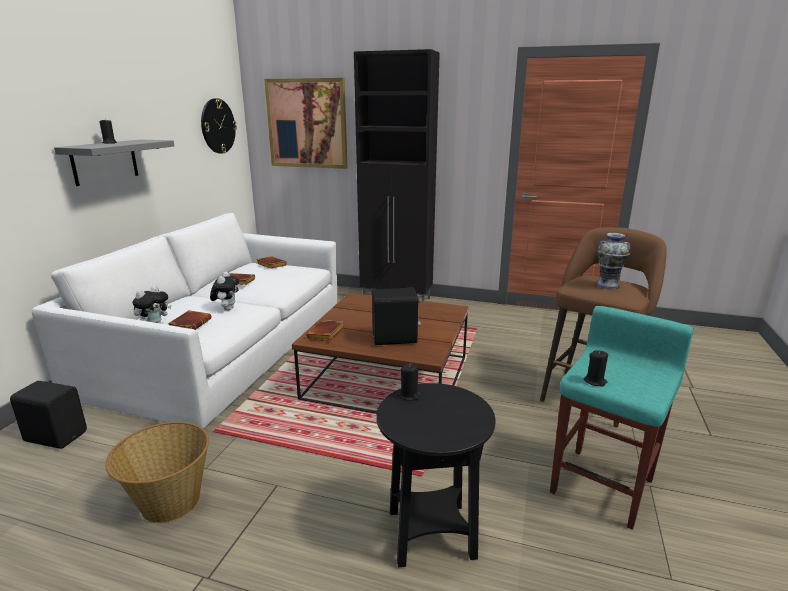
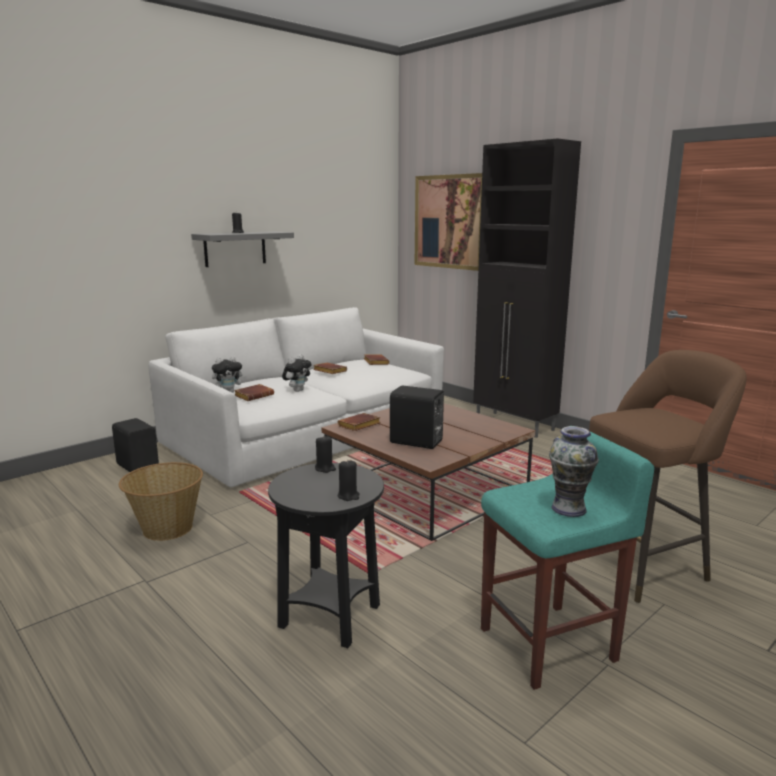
camera: 30 degrees right, 5 degrees down
wall clock [201,98,237,154] -> none
black candle [584,350,608,387] -> black candle moved to [338,460,360,501]
vase [596,233,630,289] -> vase moved to [549,426,599,517]

